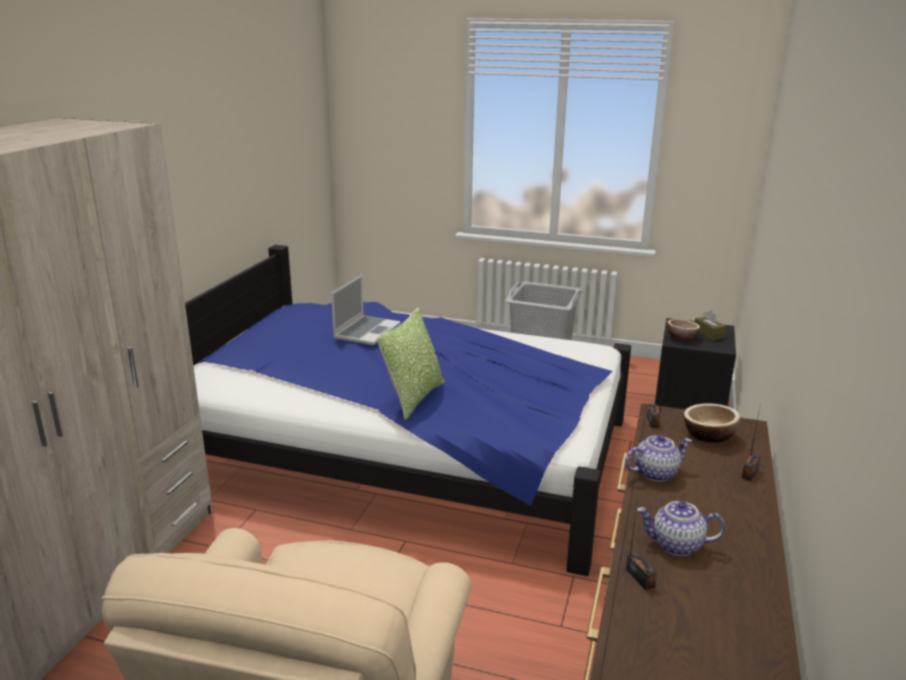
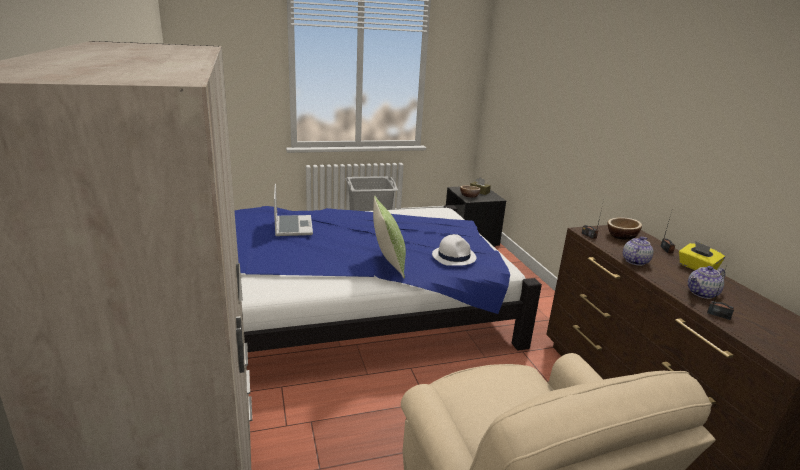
camera: 35 degrees left, 0 degrees up
none -> white hat [432,234,477,266]
none -> yellow tissue box [679,241,725,270]

